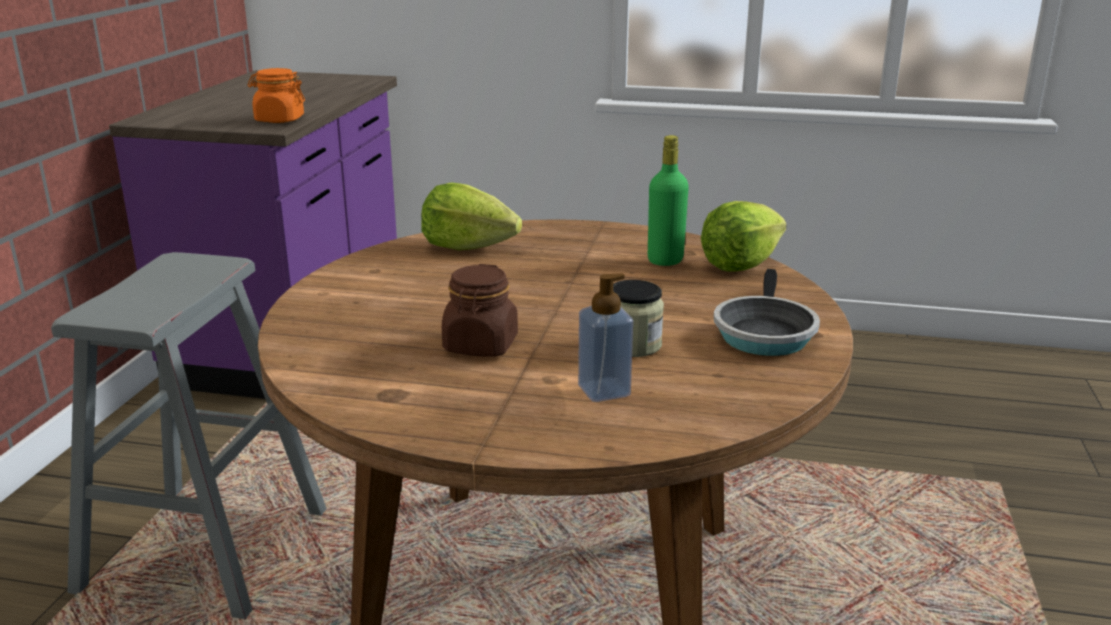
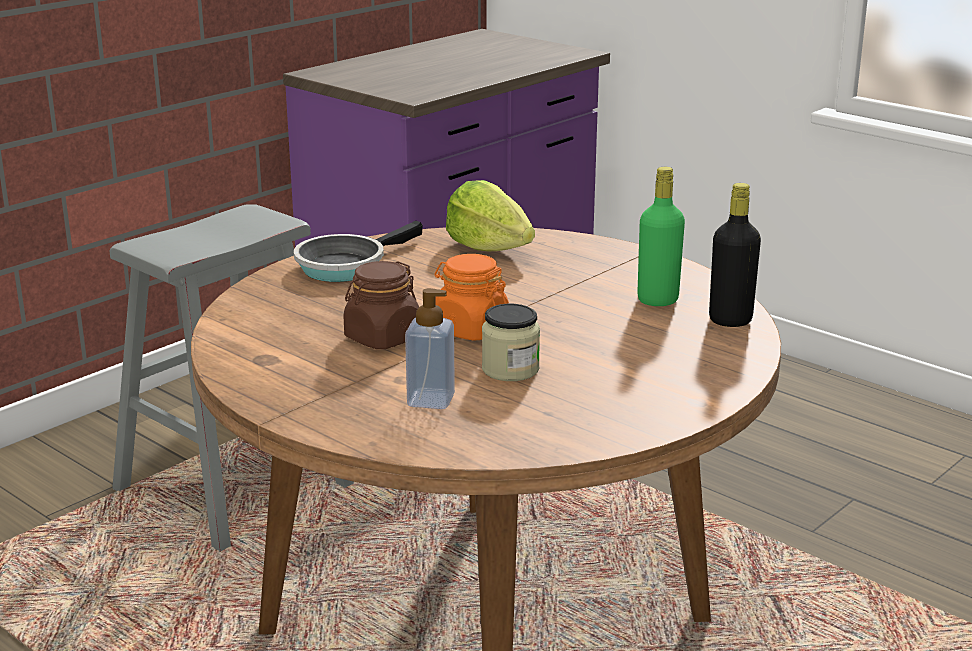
camera: 30 degrees right, 0 degrees up
orange jar [248,68,305,123] -> orange jar moved to [434,254,509,341]
lettuce [701,201,787,272] -> black bottle [709,183,761,327]
frying pan [714,269,820,356] -> frying pan moved to [294,221,422,282]

